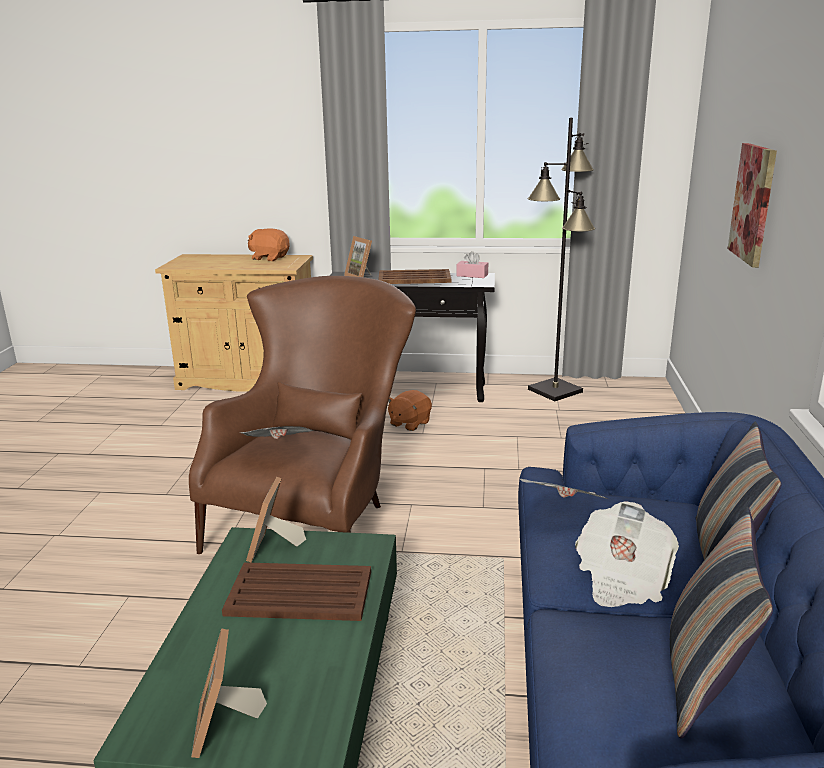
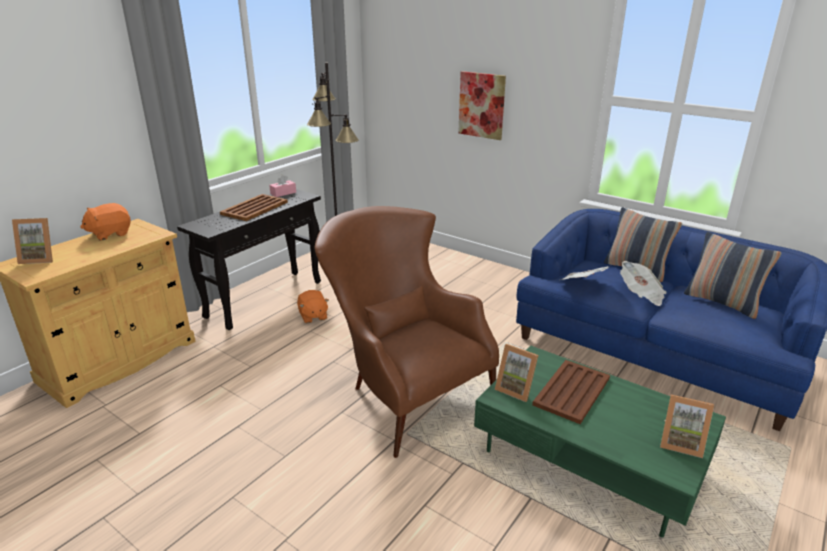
camera: 60 degrees left, 5 degrees up
newspaper [240,426,314,439] -> none
picture frame [344,236,372,277] -> picture frame moved to [12,218,53,264]

